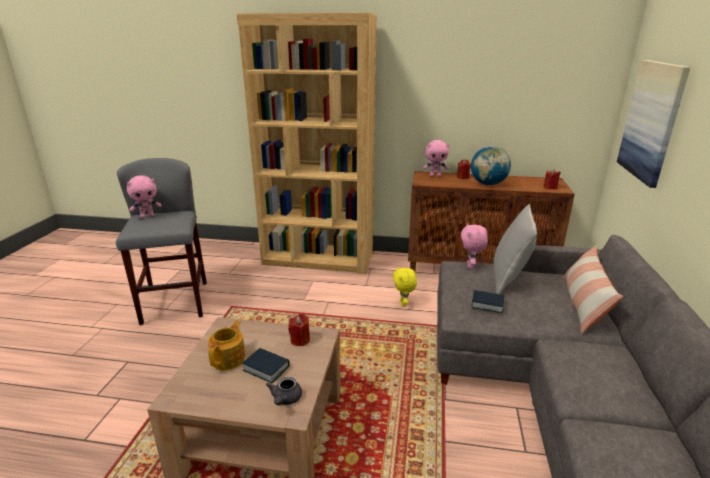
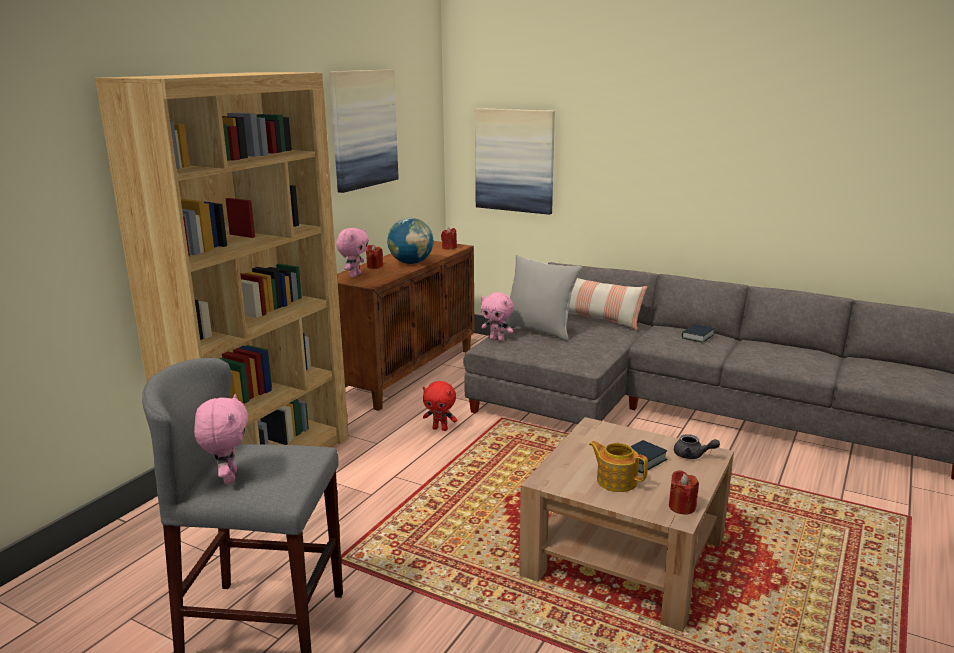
camera: 70 degrees left, 5 degrees down
red candle [288,314,310,346] -> red candle moved to [669,470,699,514]
yellow plush toy [393,267,417,307] -> red plush toy [423,381,457,431]
book [471,290,504,313] -> book moved to [682,324,715,343]
none -> picture [329,69,399,193]

